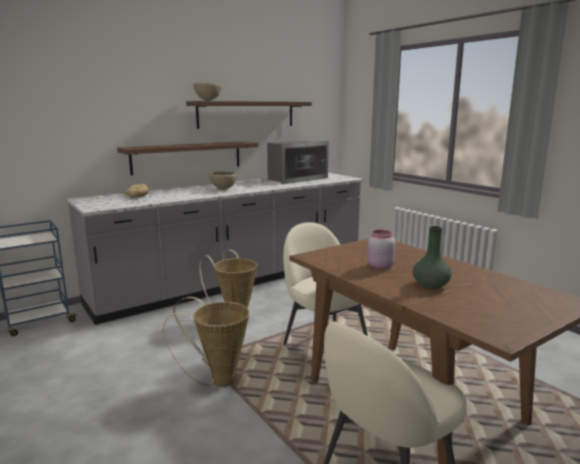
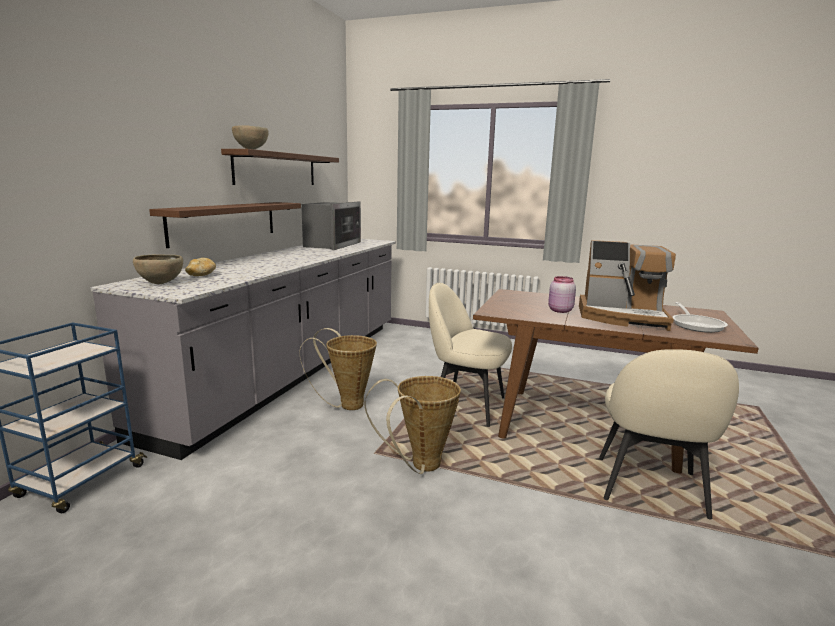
camera: 35 degrees left, 0 degrees up
brown bowl [209,171,237,190] -> brown bowl moved to [133,255,183,284]
green vase [413,226,452,289] -> coffee machine [579,240,676,331]
none -> frying pan [672,302,728,333]

